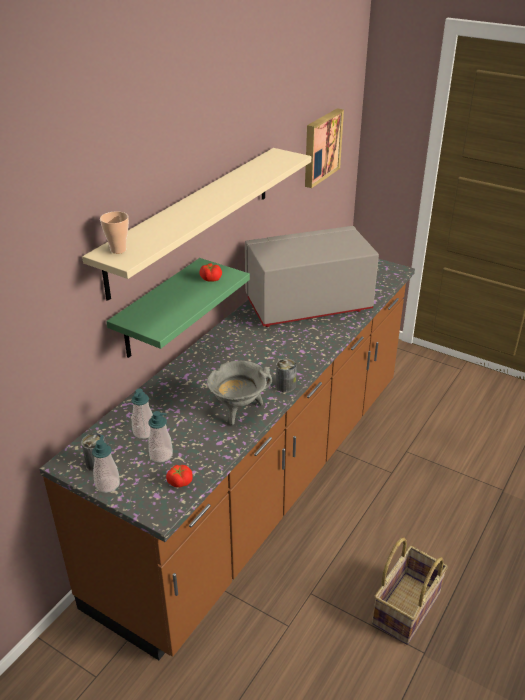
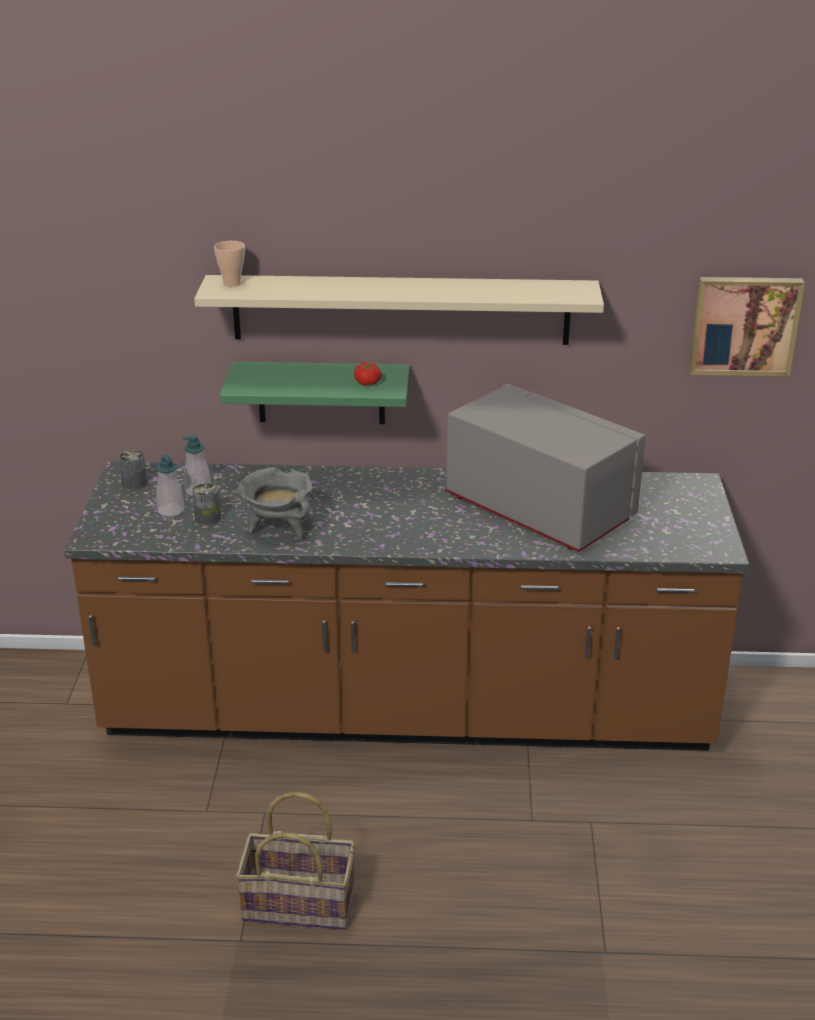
camera: 60 degrees right, 5 degrees down
soap dispenser [92,435,120,493] -> none
tomato [166,465,193,487] -> none
can [276,359,297,392] -> can moved to [192,483,221,526]

